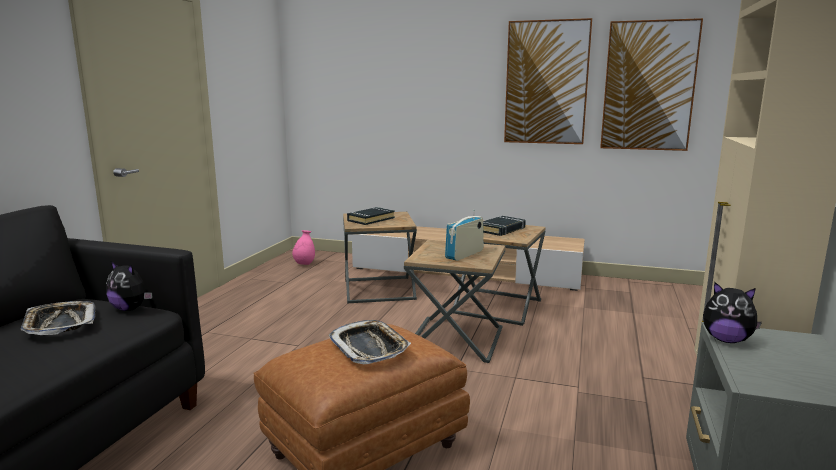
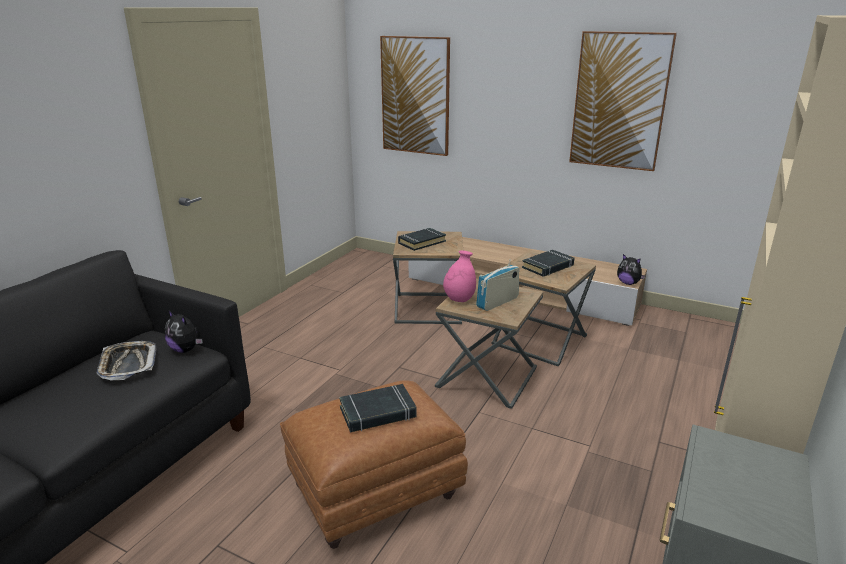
camera: 10 degrees right, 10 degrees up
pink vase [292,230,315,265] -> pink vase moved to [443,250,476,302]
tray [329,320,411,364] -> black book [339,384,416,432]
picture [600,18,703,151] -> picture moved to [380,36,450,156]
plush toy [703,282,762,343] -> plush toy moved to [617,254,646,285]

